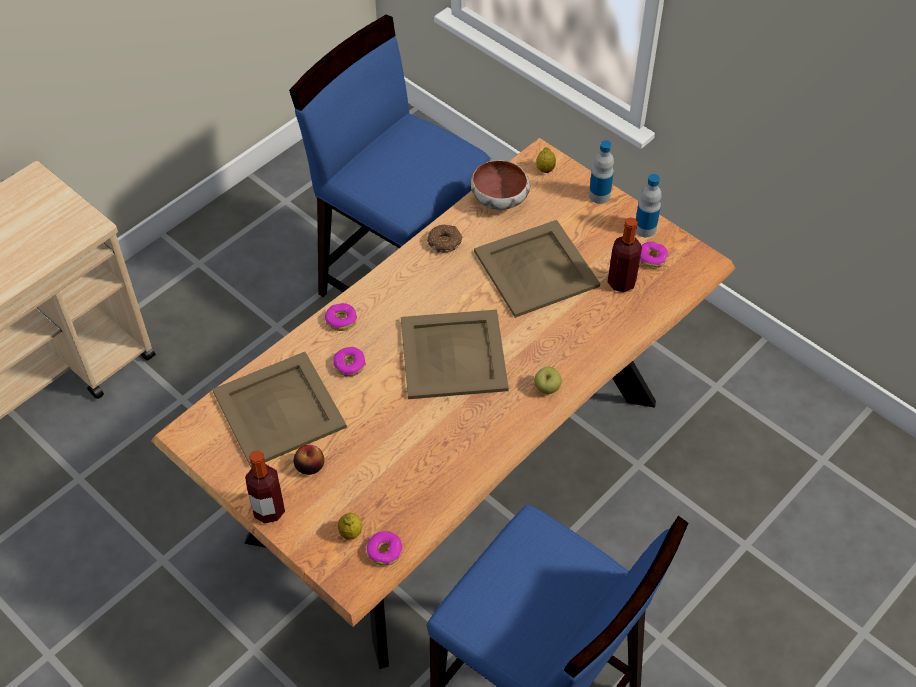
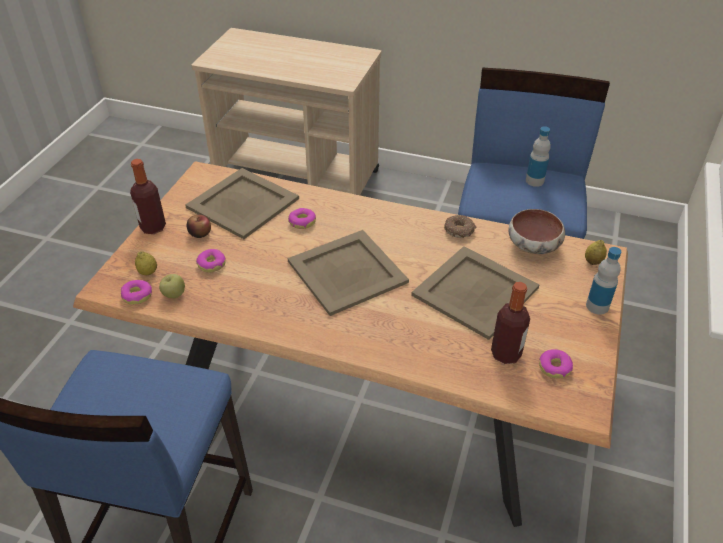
camera: 65 degrees right, 10 degrees down
donut [325,303,357,331] -> donut moved to [196,249,226,273]
apple [534,367,562,394] -> apple moved to [159,274,185,298]
bottle [636,174,662,237] -> bottle moved to [526,126,551,187]

